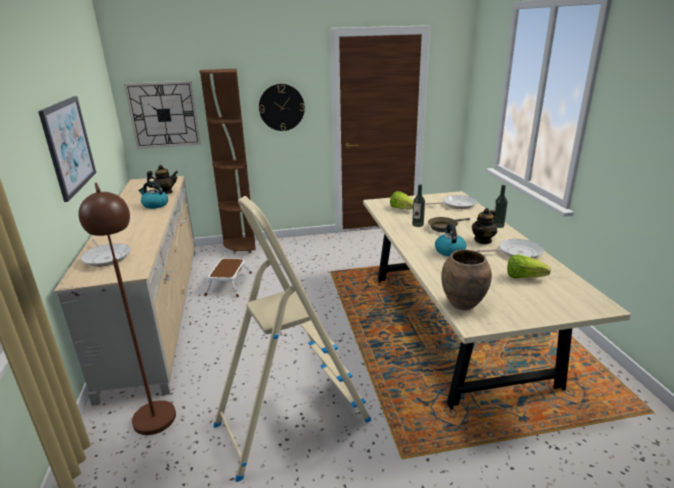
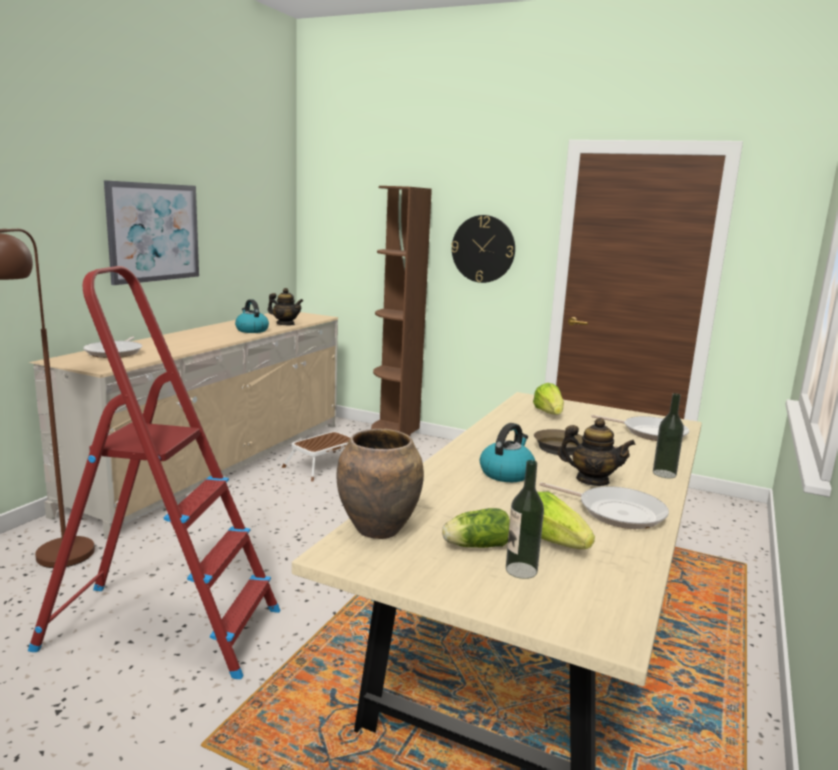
camera: 35 degrees right, 10 degrees down
wall clock [124,81,201,149] -> none
beige step ladder [213,196,371,482] -> red step ladder [28,266,280,679]
bottle [412,184,425,227] -> bottle moved to [506,460,544,579]
teapot [472,208,497,244] -> teapot turned 150 degrees counterclockwise [558,418,636,486]
none -> lettuce [442,508,510,548]

